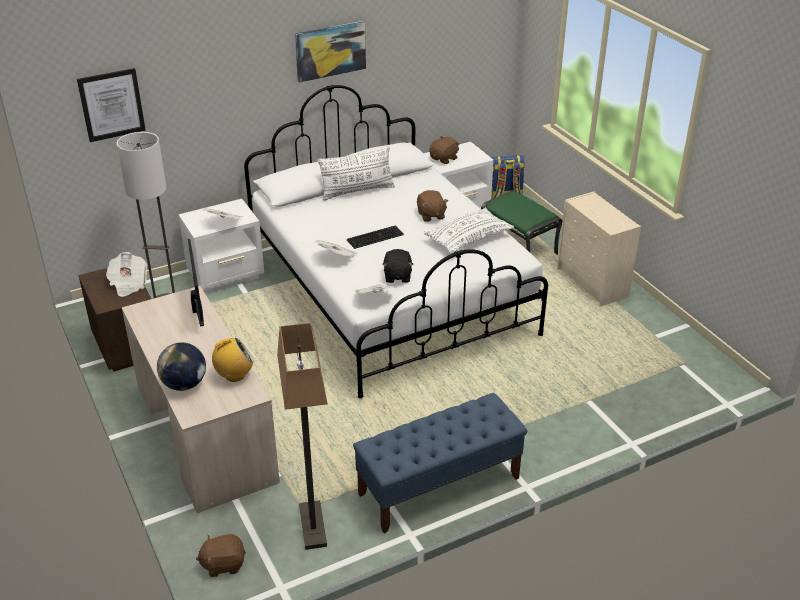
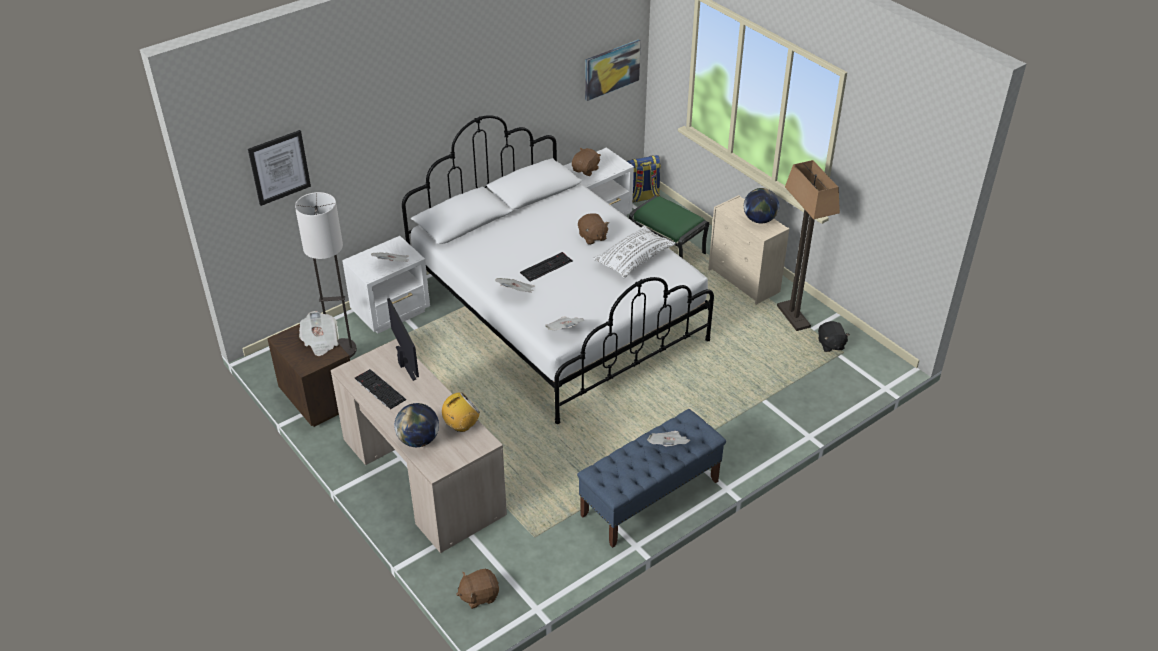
camera: 10 degrees left, 5 degrees up
floor lamp [277,323,328,550] -> floor lamp moved to [777,160,840,331]
picture [295,21,366,83] -> picture moved to [585,39,641,101]
white pillow [318,147,395,201] -> none
black plush toy [382,249,413,283] -> black plush toy moved to [818,321,850,352]
none -> keyboard [355,369,406,410]
none -> newspaper [647,431,690,446]
none -> globe [744,188,779,224]

